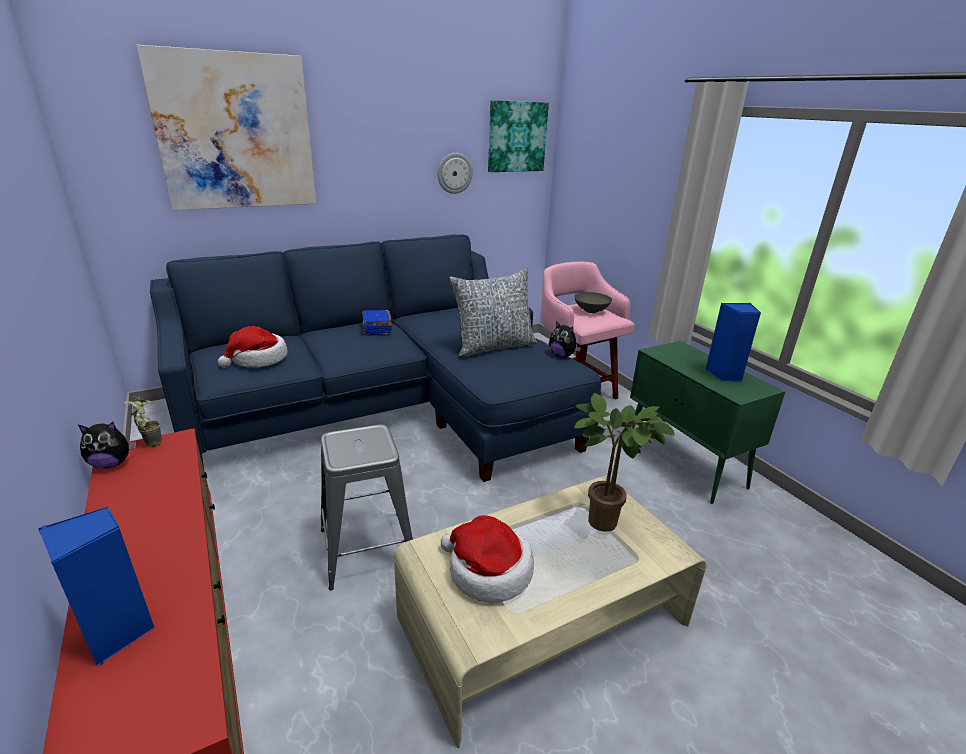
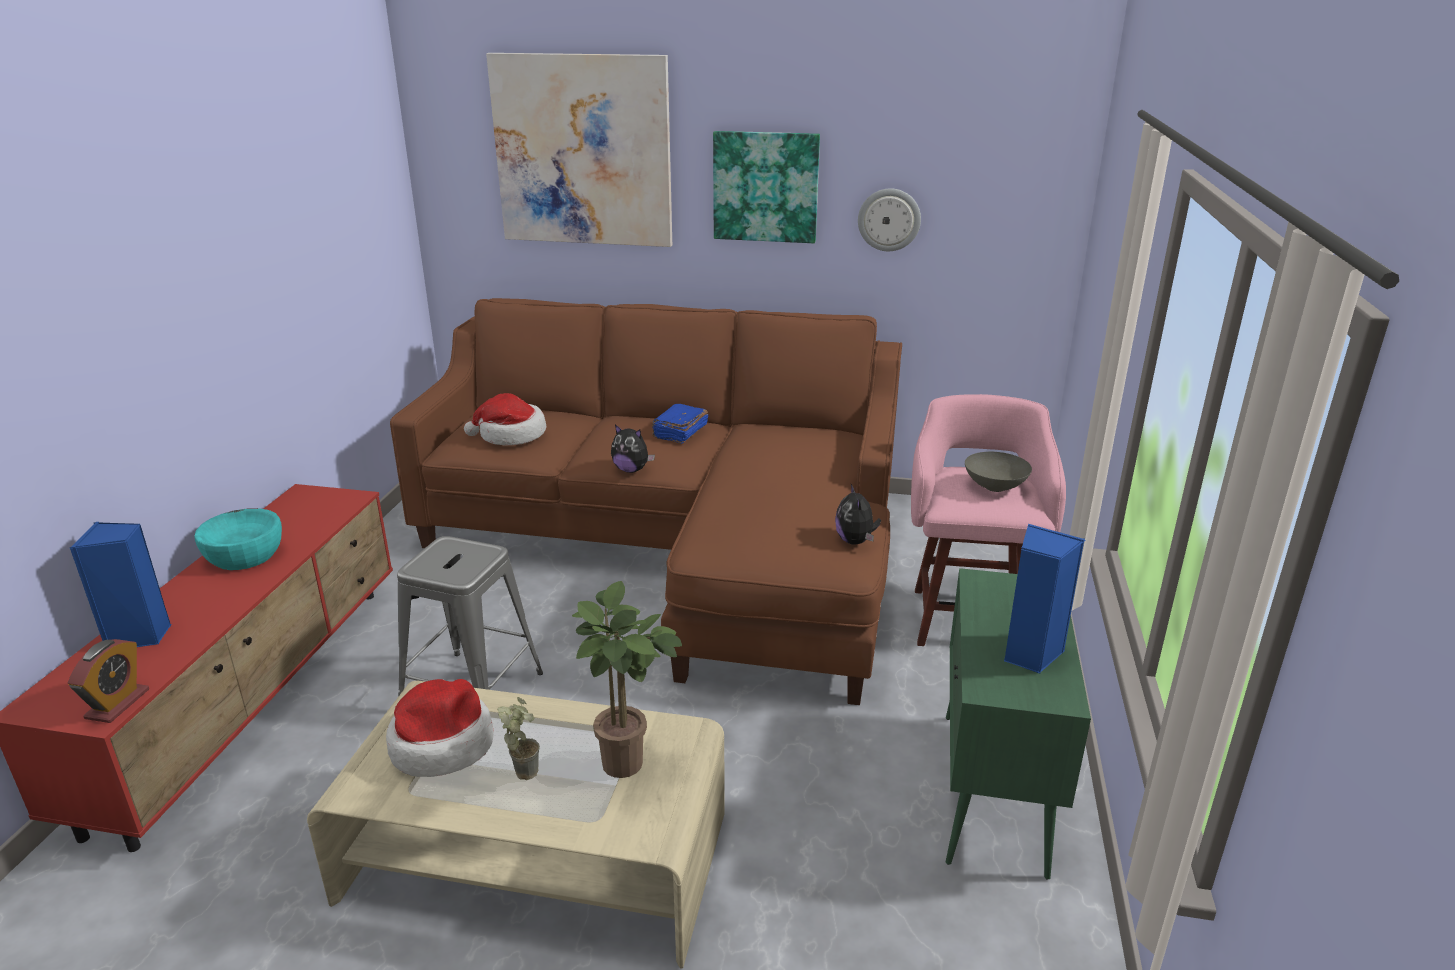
camera: 40 degrees right, 0 degrees up
plush toy [78,422,136,468] -> plush toy moved to [611,425,655,473]
potted plant [124,396,162,447] -> potted plant moved to [497,697,540,780]
blue sofa [150,235,601,482] -> brown sofa [390,298,902,705]
pillow [449,268,537,357] -> none
picture [488,100,549,172] -> picture moved to [713,131,820,243]
none -> alarm clock [68,639,149,723]
none -> turquoise bowl [194,508,282,570]

